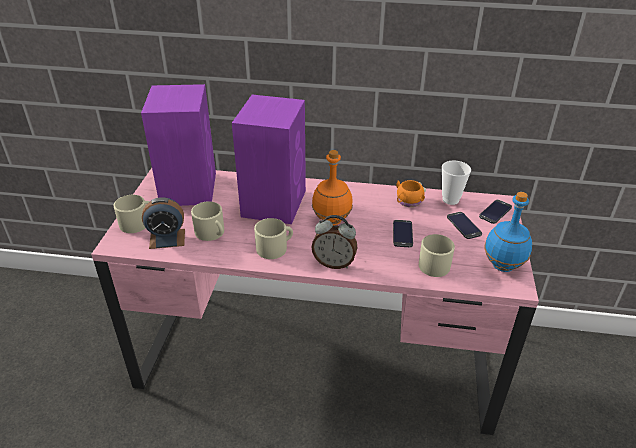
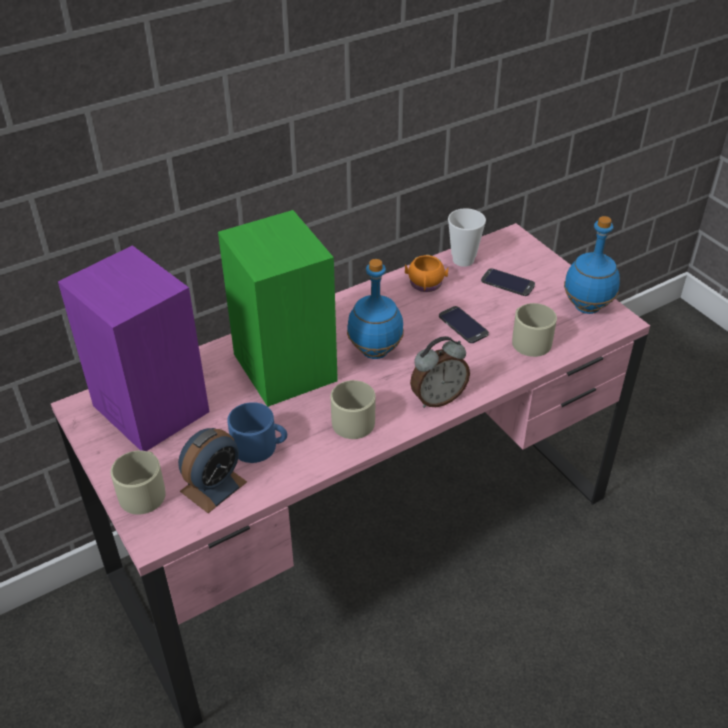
camera: 40 degrees left, 5 degrees up
beige mug [191,201,224,241] -> blue mug [227,402,287,463]
purple speaker [232,95,306,224] -> green speaker [218,210,338,407]
orange bottle [312,150,353,225] -> blue bottle [347,259,404,359]
phone [479,200,512,224] -> none

